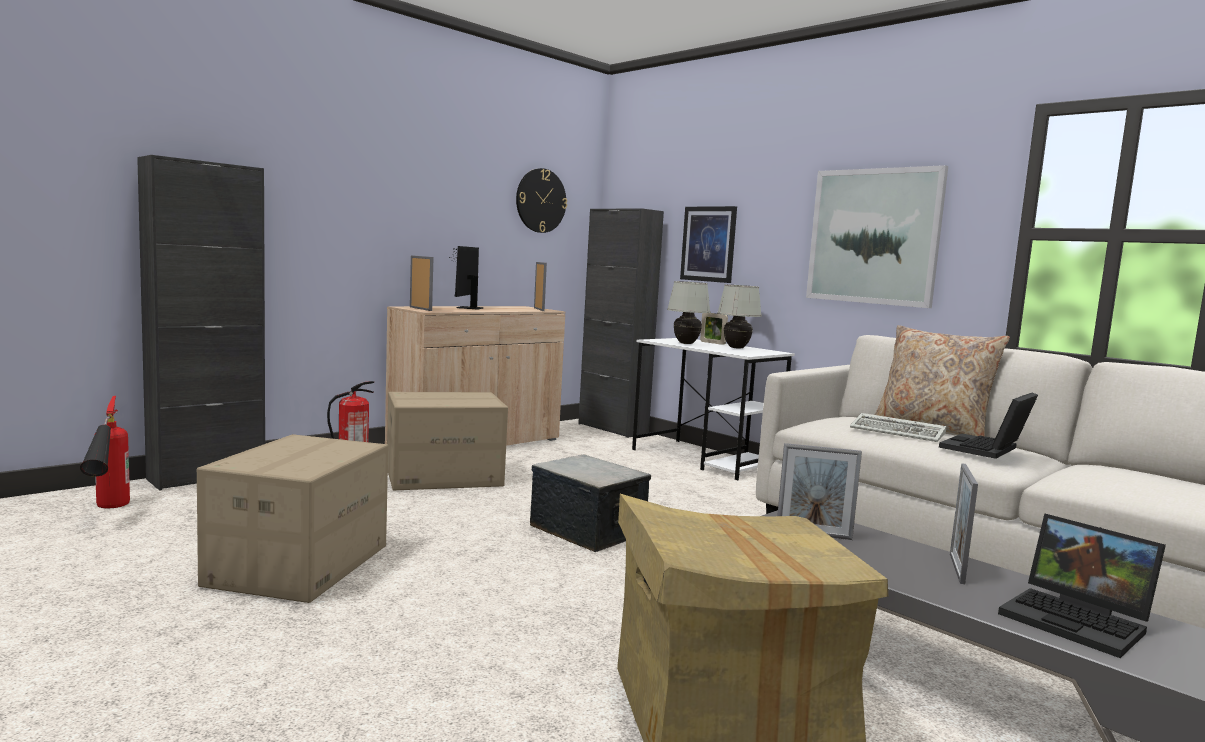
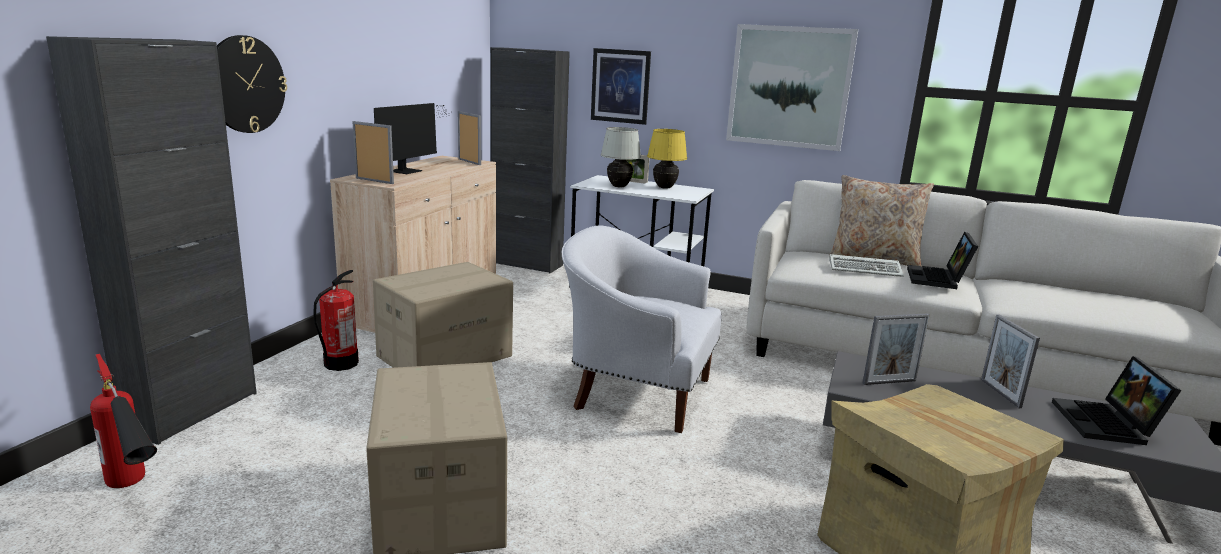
camera: 25 degrees left, 10 degrees up
monitor [449,246,484,310] -> monitor turned 135 degrees counterclockwise [374,103,448,174]
wall clock [516,168,567,233] -> wall clock moved to [217,35,287,133]
storage box [530,455,651,552] -> white armchair [562,225,722,433]
white table lamp [717,284,762,348] -> yellow table lamp [647,129,687,189]
laptop [998,513,1166,658] -> laptop turned 75 degrees clockwise [1052,356,1182,445]

